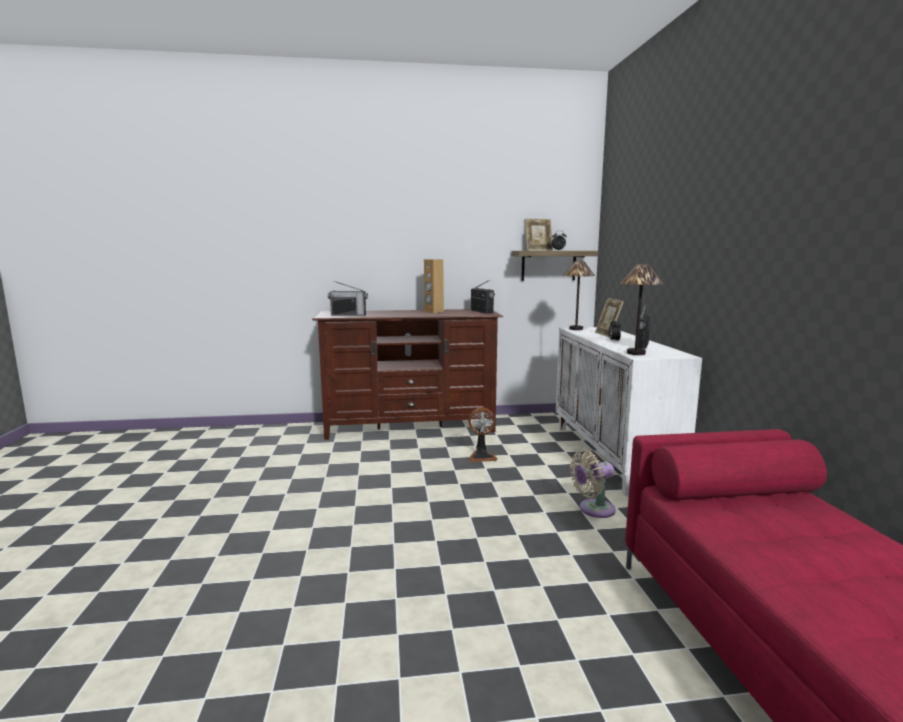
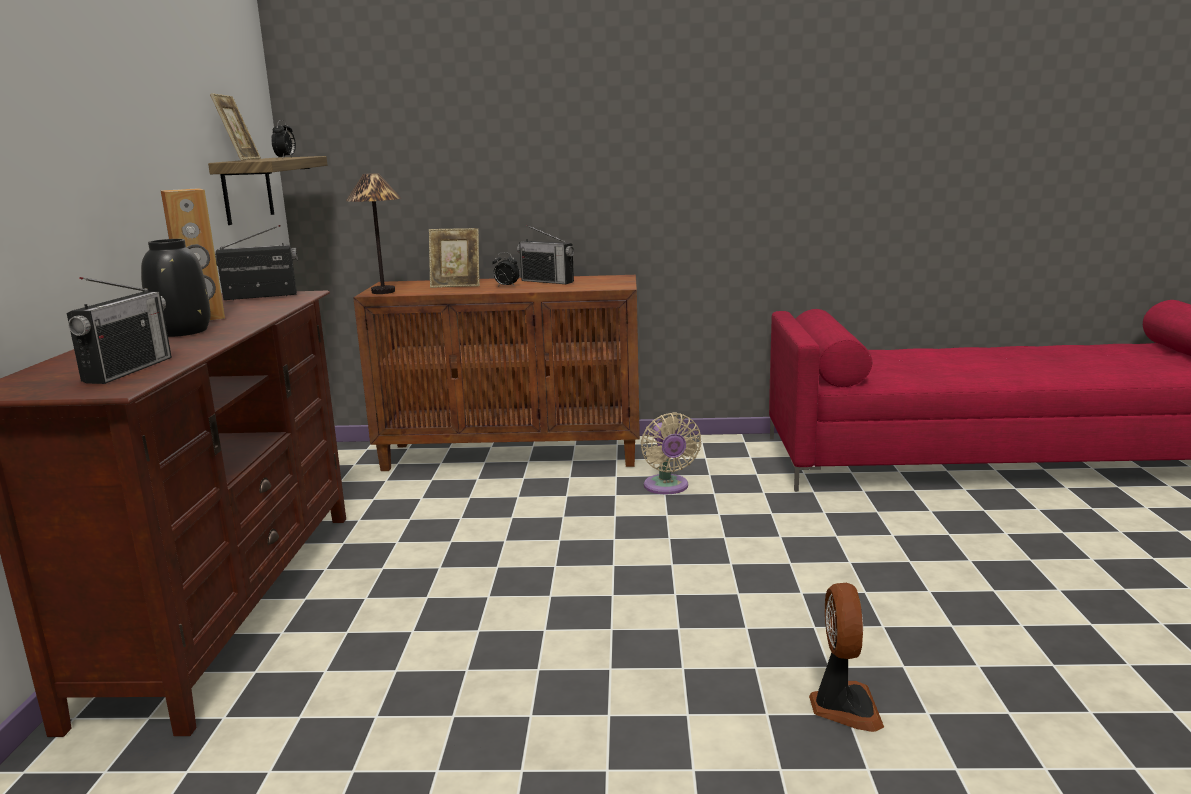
camera: 80 degrees left, 5 degrees up
fan [468,407,497,462] -> fan moved to [809,583,884,732]
white cabinet [556,327,702,496] -> brown cabinet [353,275,640,471]
table lamp [620,264,663,355] -> none
none -> black vase [141,239,211,337]

